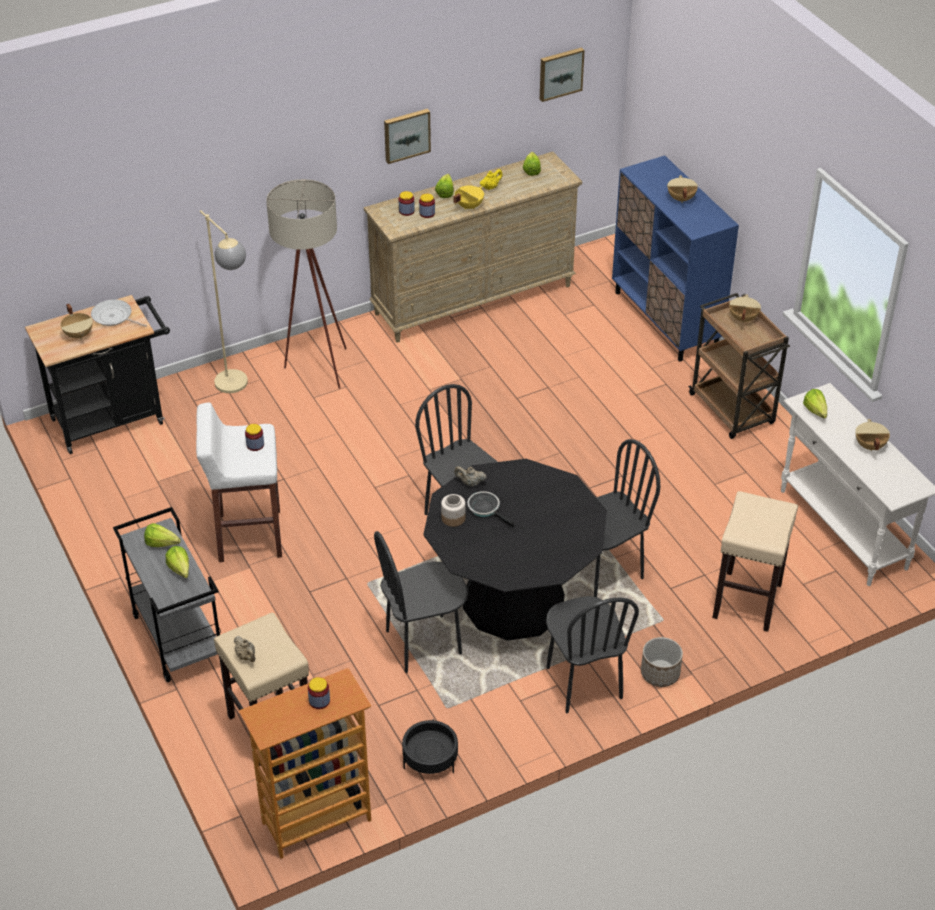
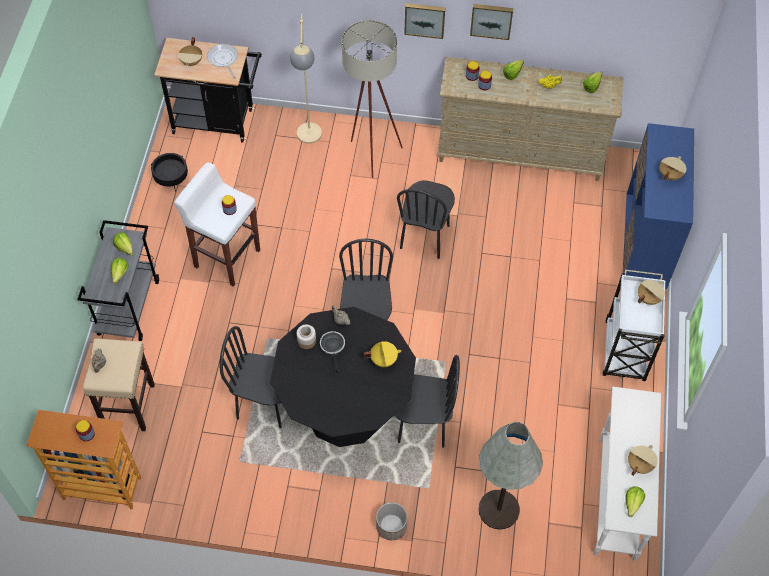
camera: 35 degrees right, 15 degrees up
black planter [402,719,458,774] -> black planter moved to [151,153,188,191]
yellow cooking pot [453,185,484,209] -> yellow cooking pot moved to [364,341,401,367]
picture [540,47,585,102] -> picture moved to [404,3,445,39]
black chair [546,596,639,713] -> black chair moved to [397,180,455,259]
brown cart [688,293,790,439] -> white cart [602,269,666,381]
beige stool [712,491,798,632] -> grey floor lamp [478,422,543,530]
lettuce [803,389,827,419] -> lettuce moved to [625,486,645,517]

